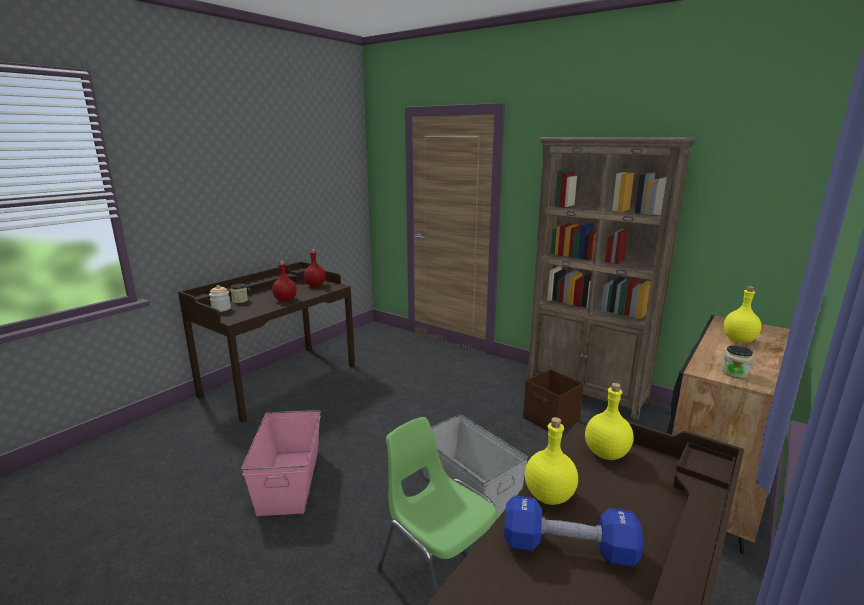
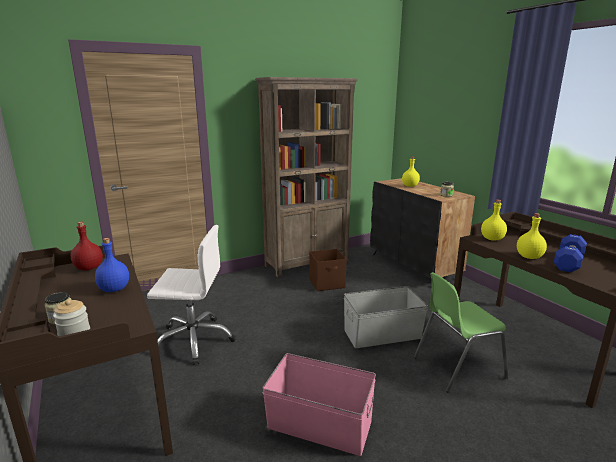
camera: 65 degrees left, 0 degrees up
red bottle [272,261,297,301] -> blue bottle [95,238,129,292]
none -> white office chair [147,225,236,365]

